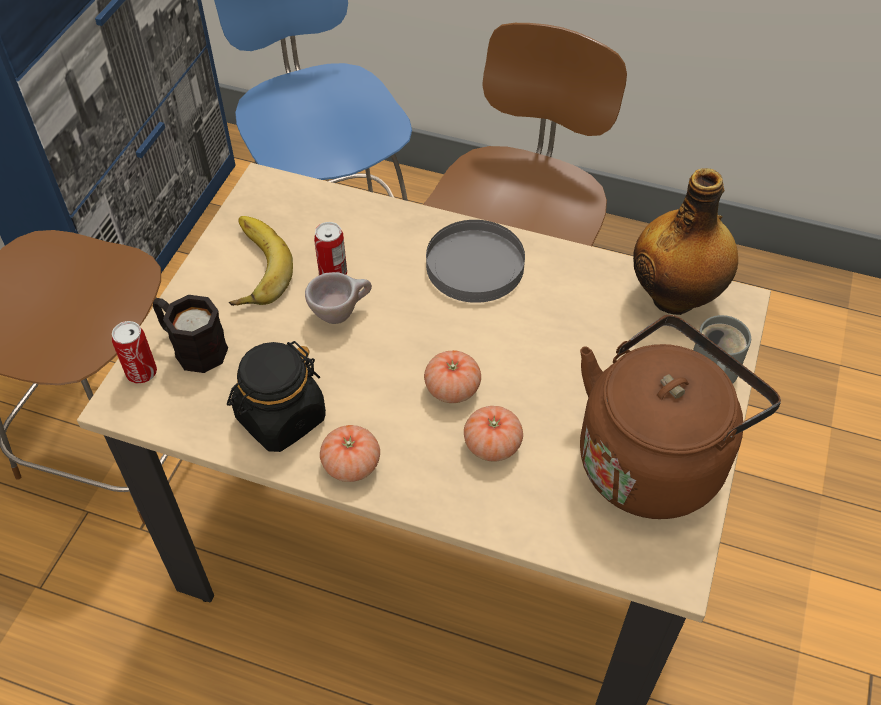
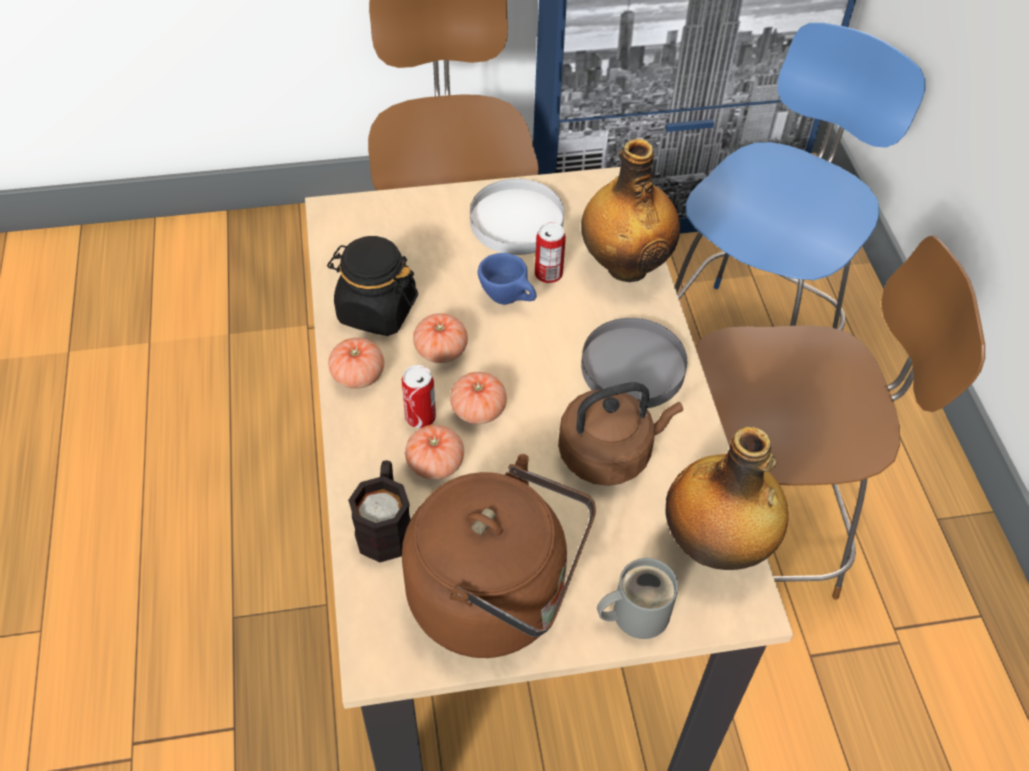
camera: 60 degrees right, 0 degrees up
can [112,321,157,384] -> can moved to [402,365,436,428]
black mug [153,295,228,373] -> black mug moved to [348,460,411,562]
banana [229,216,293,306] -> white plate [470,179,564,255]
beige cup [305,272,372,324] -> blue cup [478,253,537,305]
none -> tomato [413,313,468,363]
none -> brown kettle [558,382,683,486]
none -> bottle [581,139,680,282]

